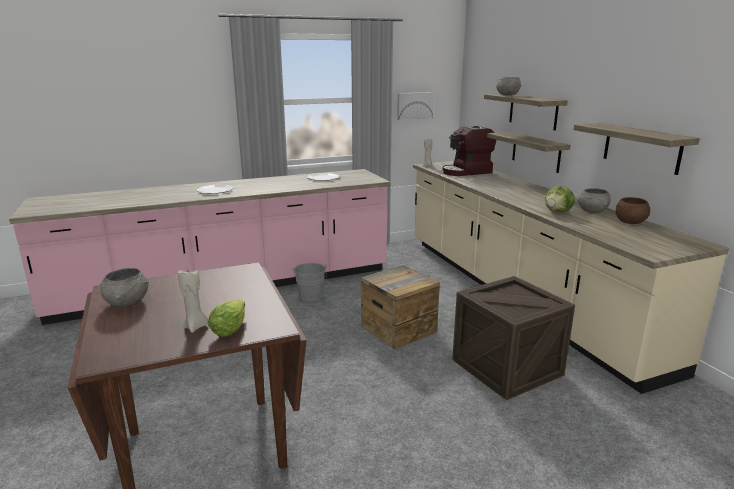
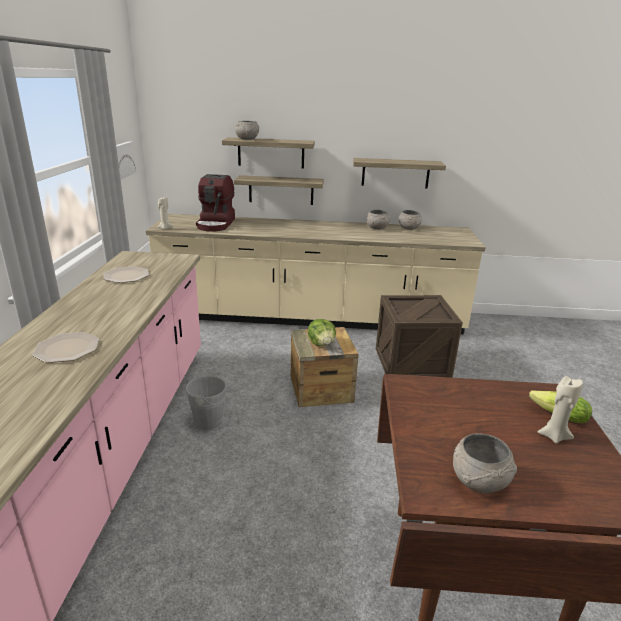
camera: 65 degrees left, 5 degrees up
lettuce [545,186,575,212] -> lettuce moved to [308,319,336,346]
brown bowl [616,197,650,224] -> grey bowl [398,210,422,230]

